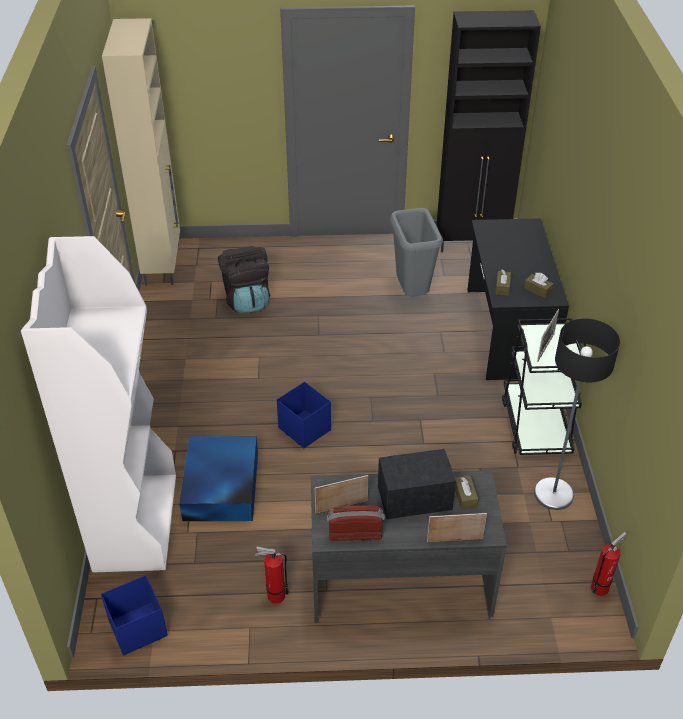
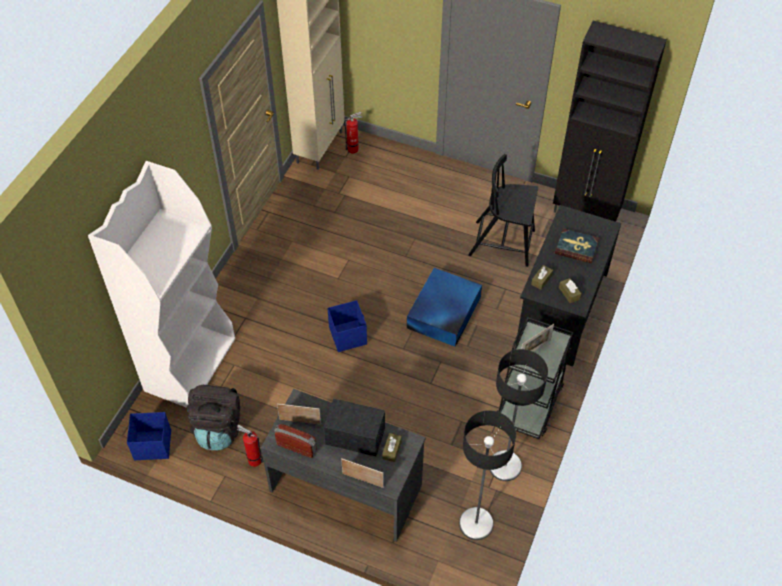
camera: 25 degrees right, 10 degrees up
blue storage box [179,436,258,521] -> blue storage box moved to [407,268,482,347]
black backpack [218,246,270,313] -> black backpack moved to [187,385,240,450]
grey trash can [390,208,443,296] -> black chair [468,154,538,267]
fire extinguisher [591,532,627,596] -> fire extinguisher moved to [344,112,363,154]
none -> floor lamp [459,410,516,540]
none -> book [555,228,599,264]

